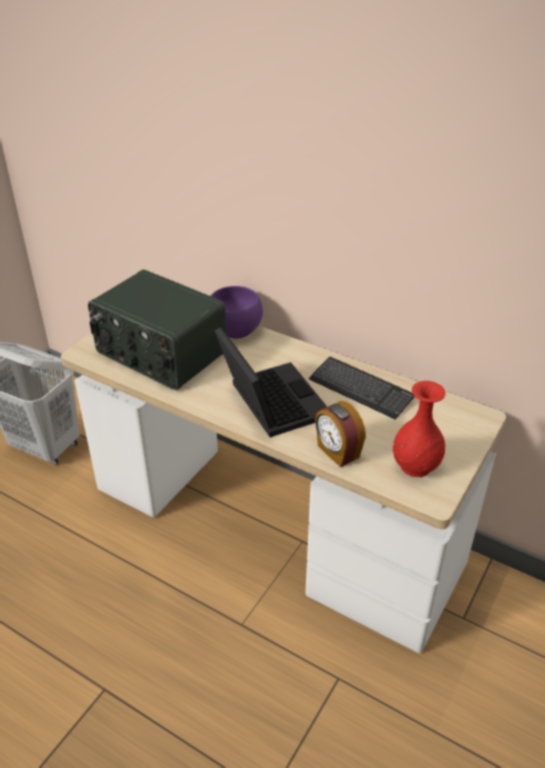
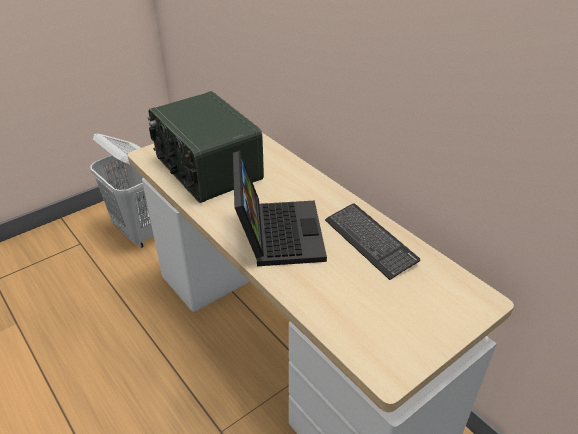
camera: 20 degrees right, 0 degrees up
purple bowl [211,286,263,339] -> none
alarm clock [315,401,366,468] -> none
red vase [393,381,446,477] -> none

